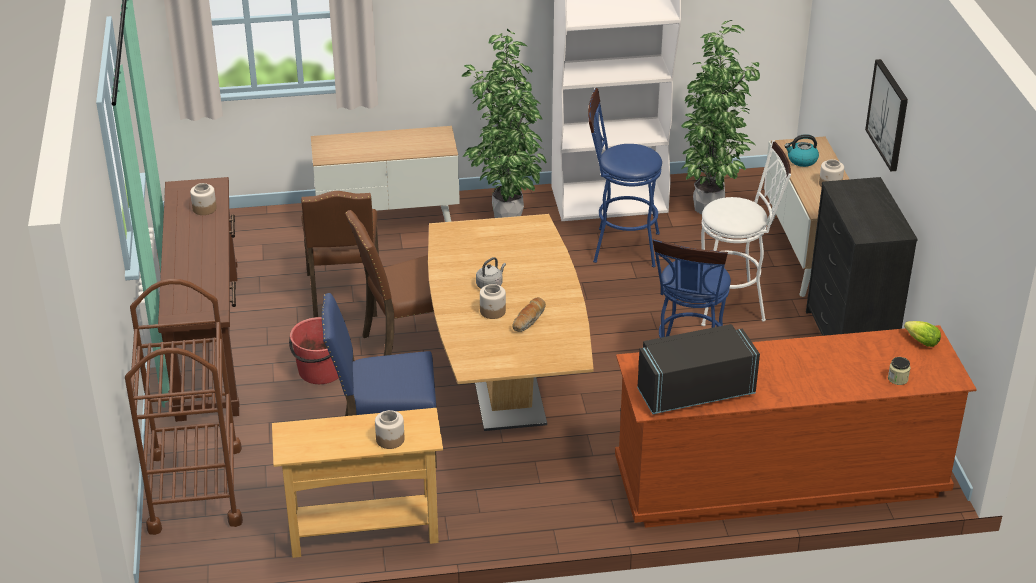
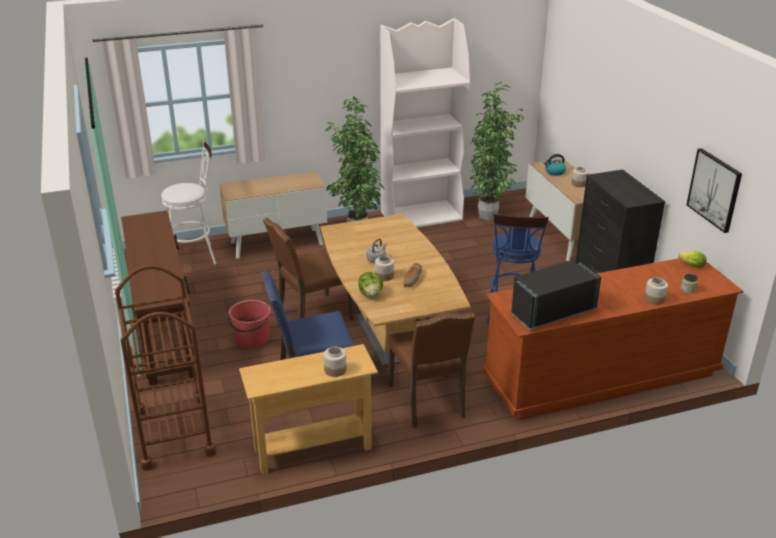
camera: 10 degrees left, 5 degrees down
jar [190,183,217,215] -> jar moved to [644,277,668,305]
brown chair [301,191,379,317] -> brown chair moved to [388,312,475,428]
blue stool [588,88,662,267] -> none
white stool [701,140,791,326] -> white stool moved to [161,141,216,264]
picture [865,59,908,171] -> picture moved to [686,148,742,233]
none -> lettuce [358,272,383,297]

